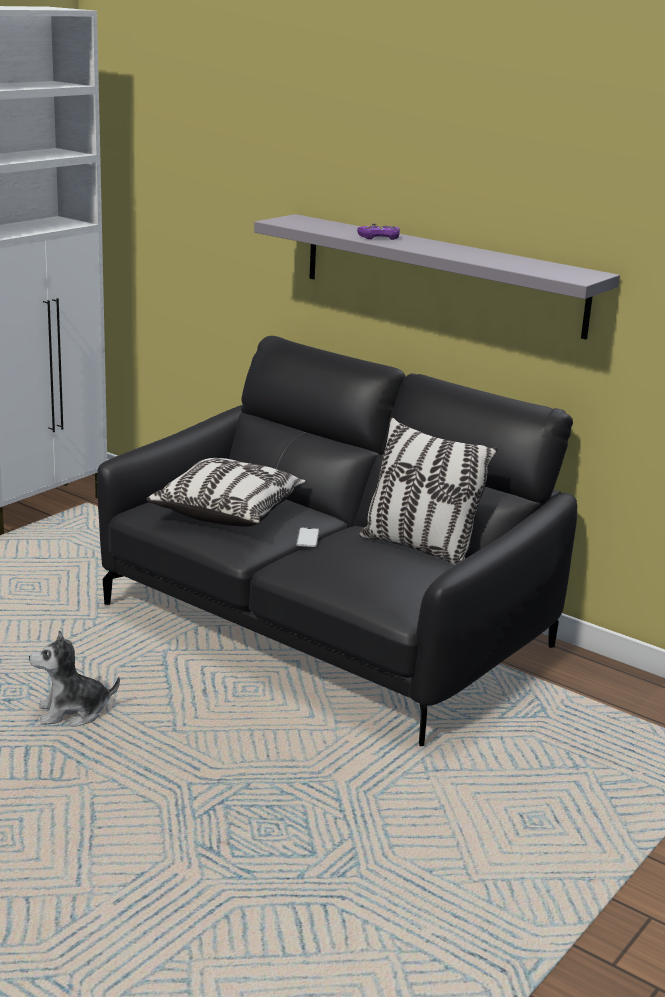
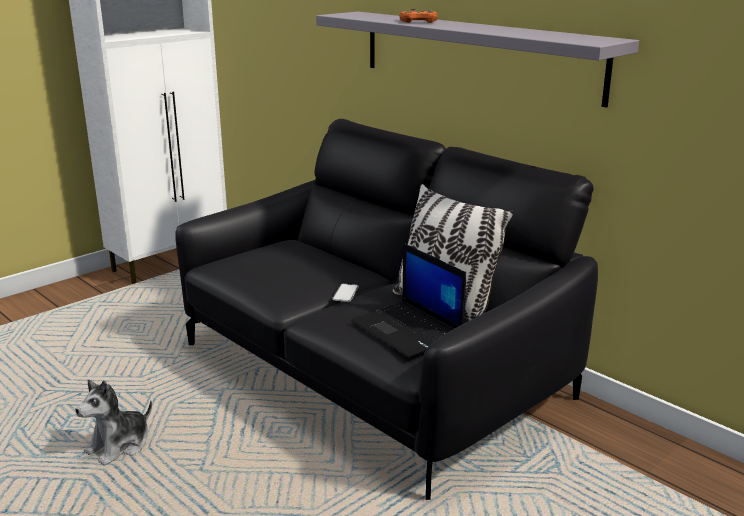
camera: 10 degrees right, 0 degrees up
plush toy [29,630,120,727] -> plush toy turned 45 degrees counterclockwise [75,380,152,466]
pillow [146,458,307,527] -> none
purple game controller [357,224,400,240] -> orange game controller [399,9,437,23]
none -> laptop [351,243,466,358]

